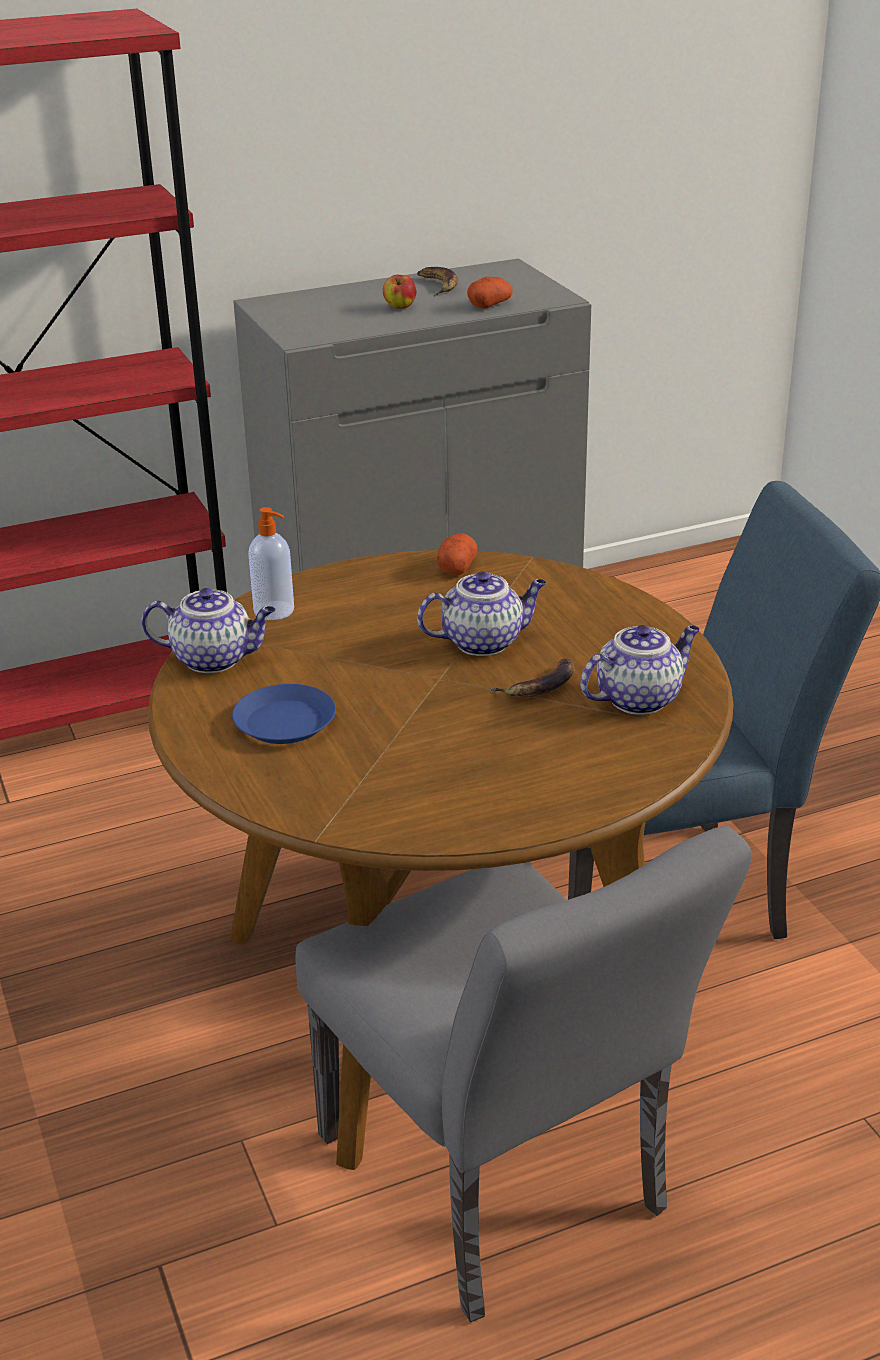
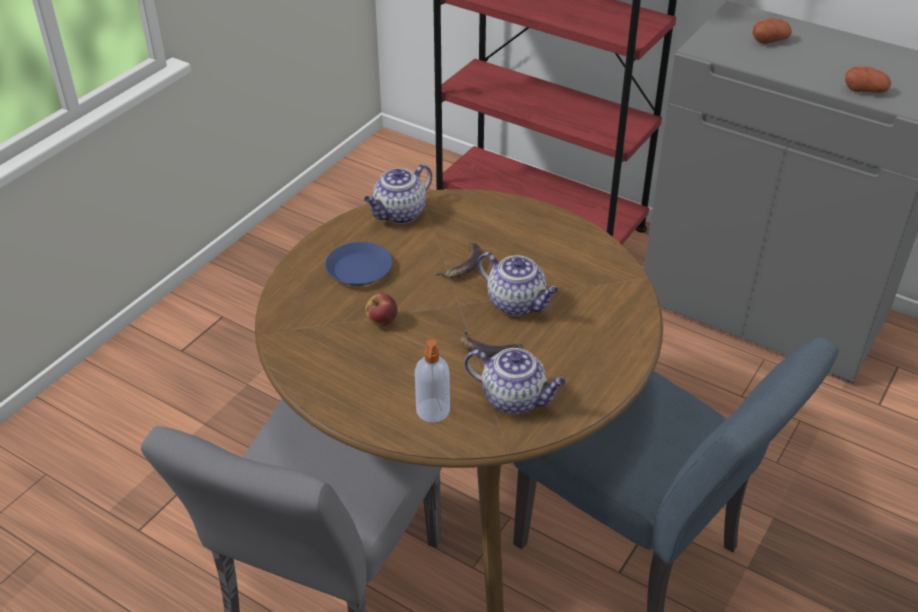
camera: 55 degrees right, 10 degrees up
teapot [141,588,276,673] -> teapot turned 75 degrees clockwise [364,164,432,224]
soap dispenser [248,507,294,620] -> soap dispenser moved to [415,339,450,423]
apple [383,275,417,309] -> apple moved to [365,293,398,326]
banana [417,267,458,296] -> banana moved to [433,243,482,278]
potato [437,533,477,575] -> potato moved to [753,18,792,44]

